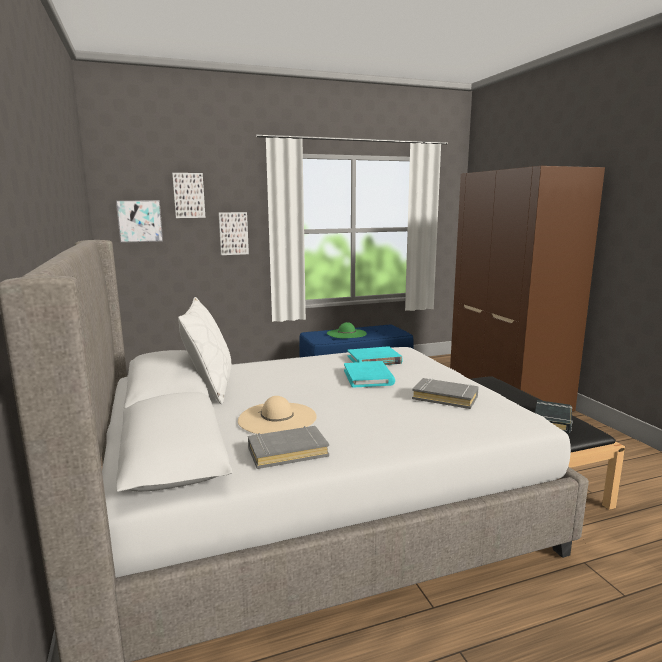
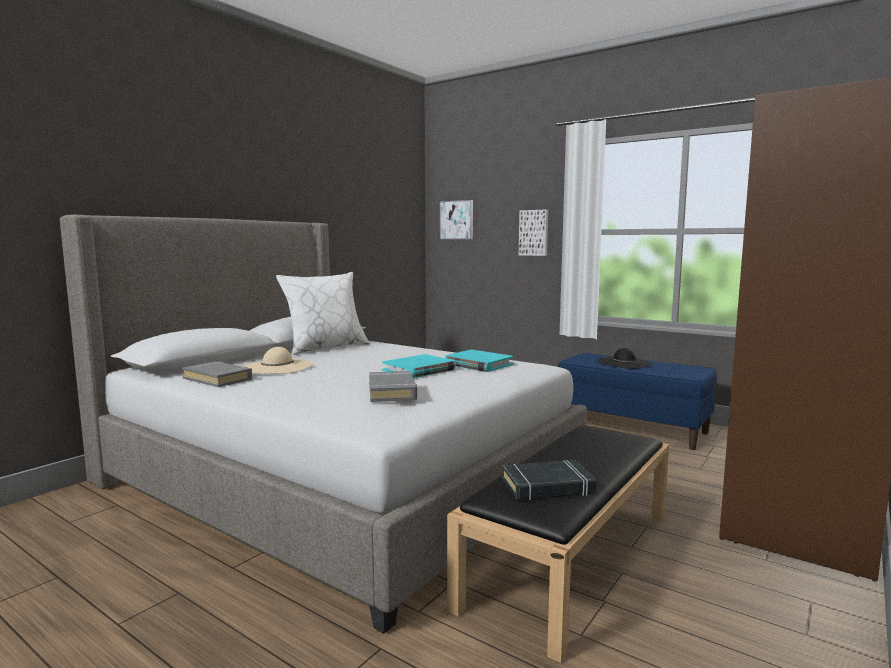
camera: 55 degrees right, 5 degrees down
picture [172,173,206,218] -> none
green hat [327,322,367,338] -> black hat [598,348,652,368]

